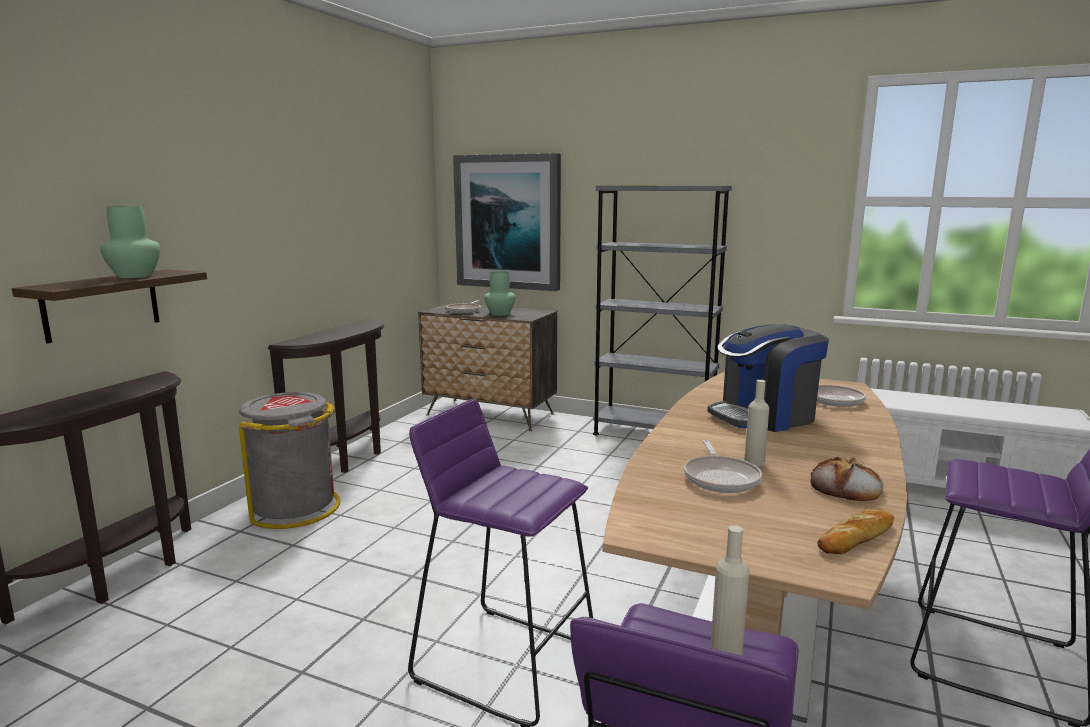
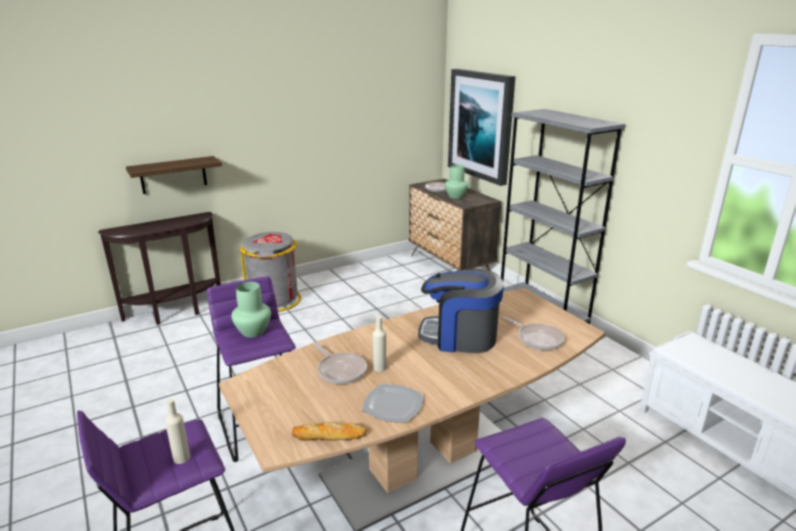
camera: 35 degrees right, 10 degrees up
green vase [100,206,160,278] -> green vase moved to [231,282,271,338]
brown console table [267,319,384,473] -> none
frying pan [684,440,762,493] -> frying pan turned 75 degrees counterclockwise [314,343,367,384]
bread [811,457,883,501] -> plate [362,384,423,423]

